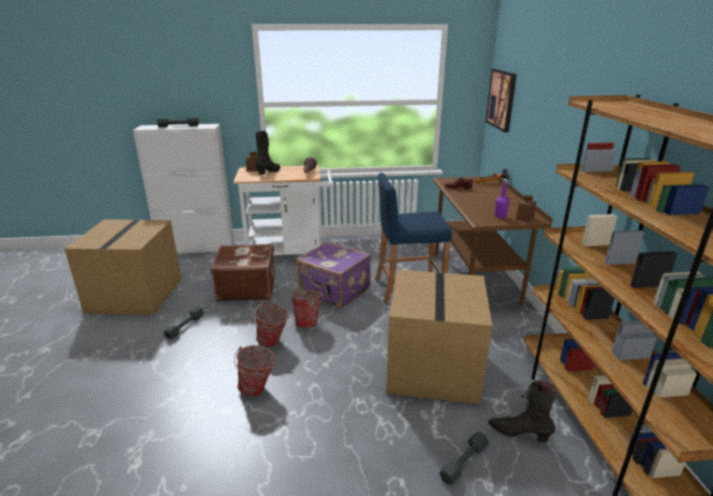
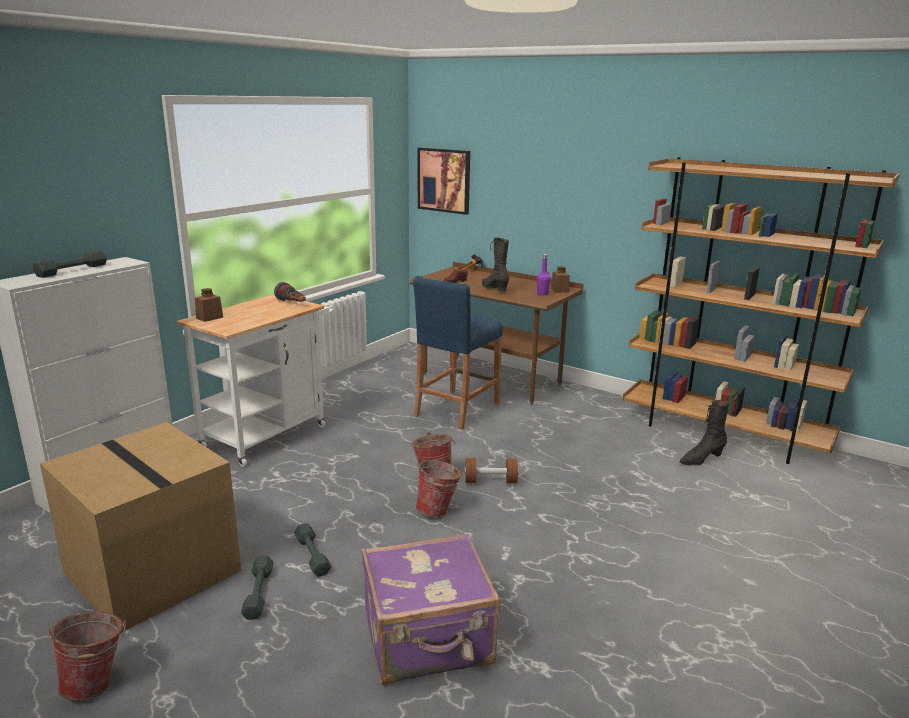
camera: 50 degrees left, 5 degrees down
brown suitcase [210,243,275,302] -> none
bucket [234,345,276,396] -> bucket moved to [48,611,126,701]
black boot [255,131,280,175] -> black boot moved to [482,237,509,292]
purple suitcase [296,241,371,308] -> purple suitcase moved to [362,534,500,685]
cardboard box [386,269,492,404] -> none
grey dumbbell [439,432,489,485] -> grey dumbbell moved to [241,556,274,620]
none -> brown dumbbell [464,458,518,484]

